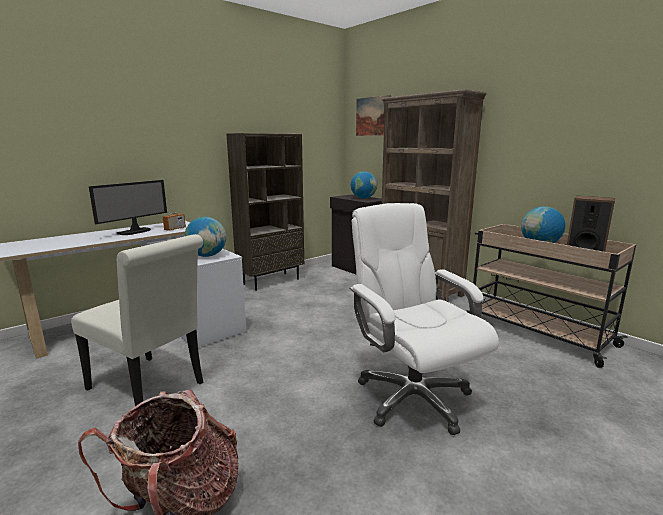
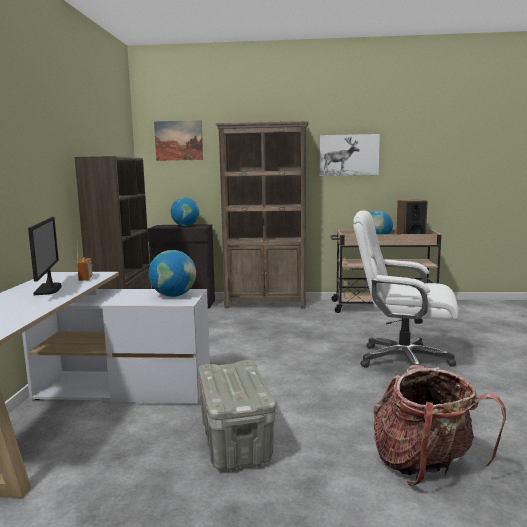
camera: 45 degrees left, 5 degrees down
white chair [71,234,204,406] -> grey storage box [198,360,276,471]
none -> picture [320,134,380,176]

